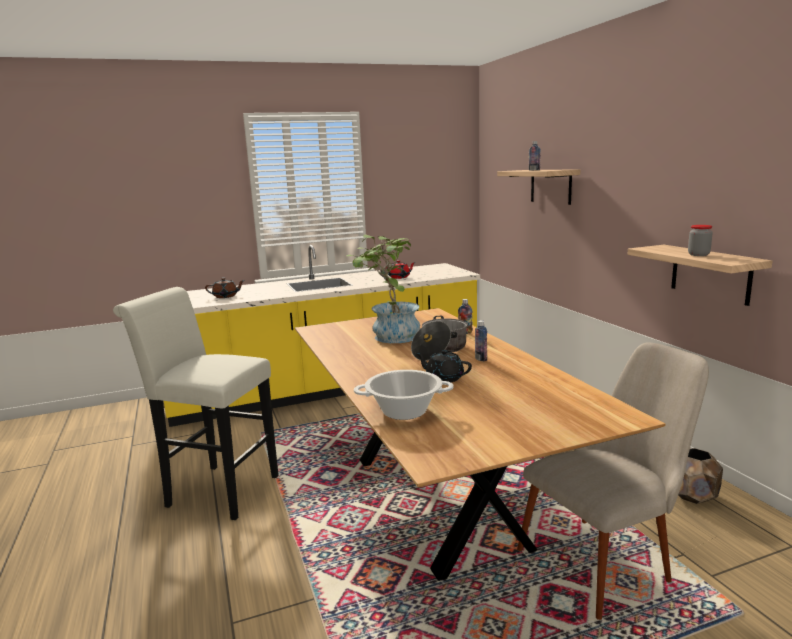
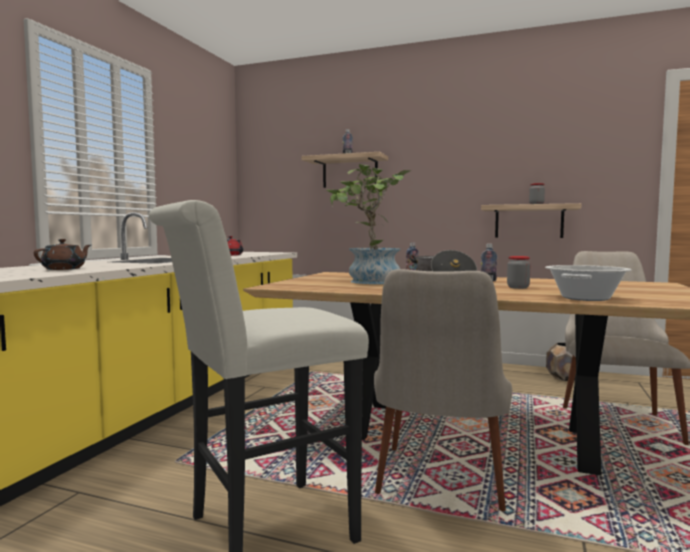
camera: 50 degrees left, 10 degrees down
black teapot [416,350,472,382] -> jar [507,256,531,289]
none -> beige chair [374,269,512,511]

